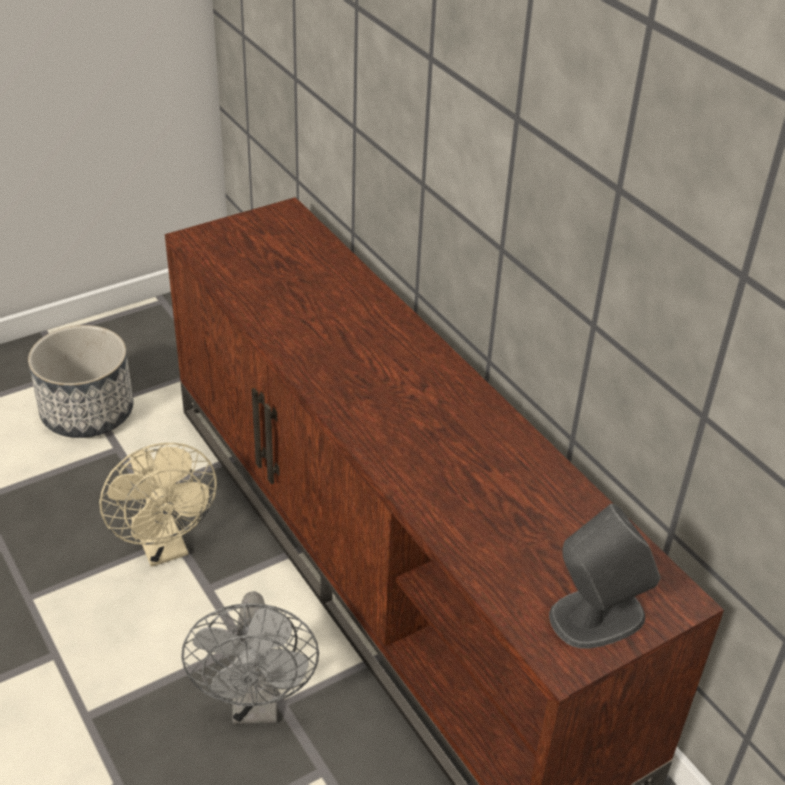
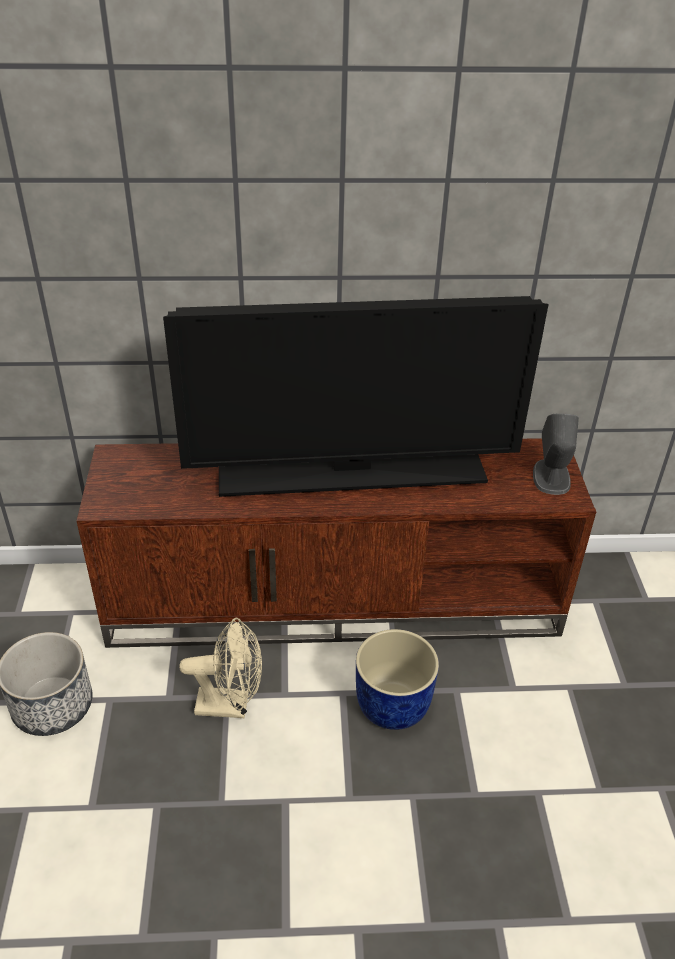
camera: 60 degrees left, 0 degrees up
grey fan [181,591,319,724] -> blue planter [356,629,439,730]
none -> television [163,296,549,497]

